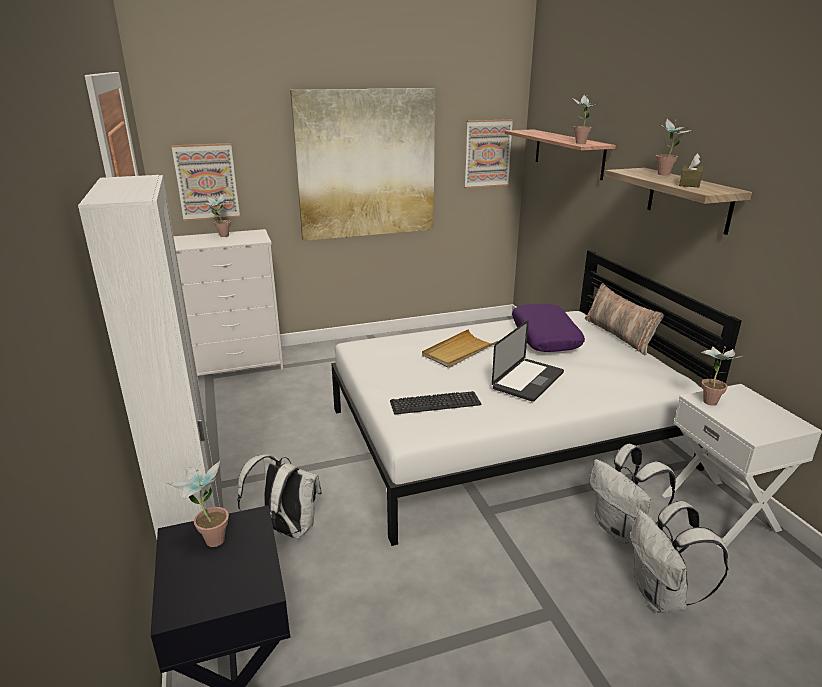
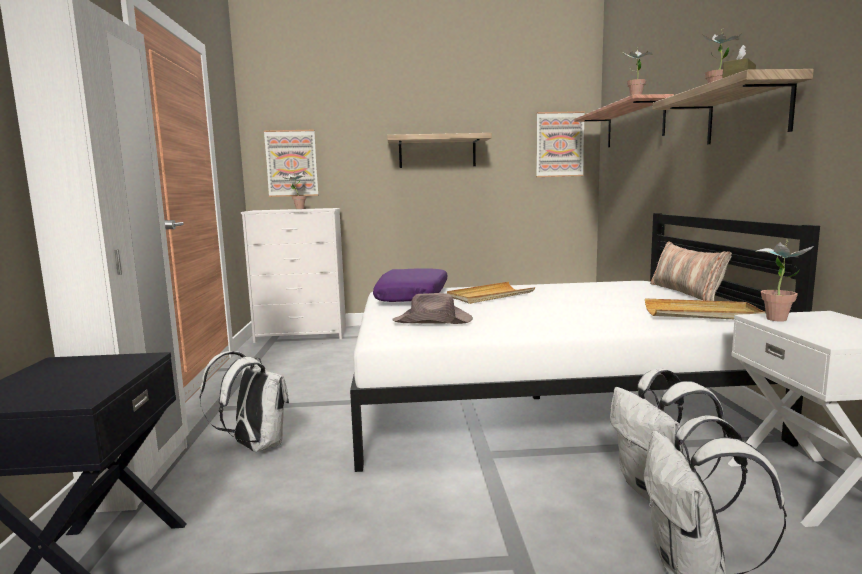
camera: 15 degrees right, 15 degrees down
potted plant [168,460,229,547] -> none
picture [290,88,436,241] -> shelf [387,133,492,168]
keyboard [390,391,481,415] -> brown hat [392,293,473,324]
laptop [492,320,564,402] -> none
purple pillow [512,304,585,352] -> purple pillow moved to [373,268,448,302]
none -> beige tray [645,298,765,319]

